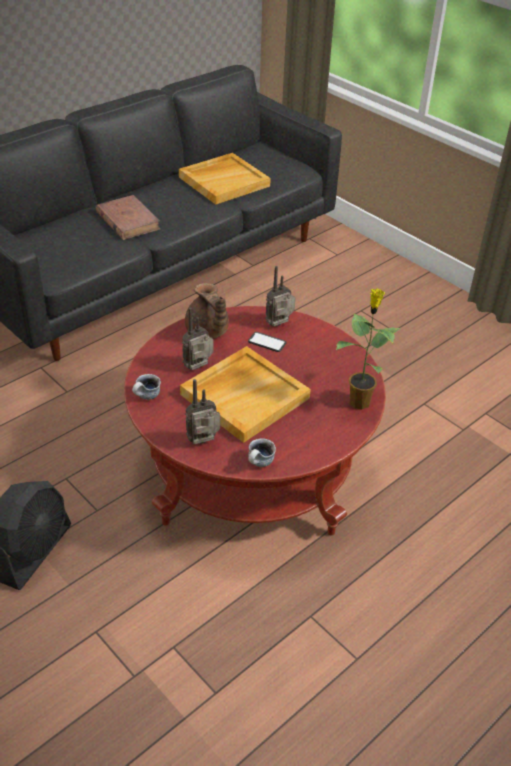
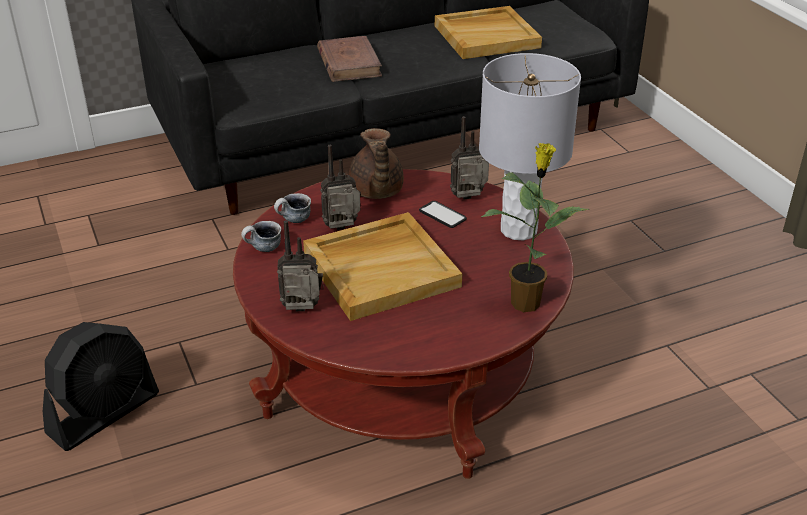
camera: 20 degrees right, 5 degrees down
mug [248,438,276,467] -> mug moved to [274,193,311,223]
none -> grey table lamp [479,53,581,240]

